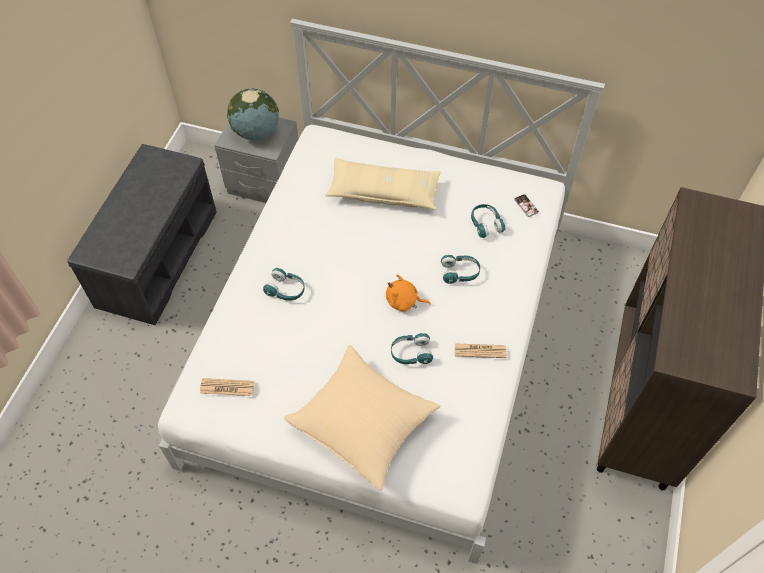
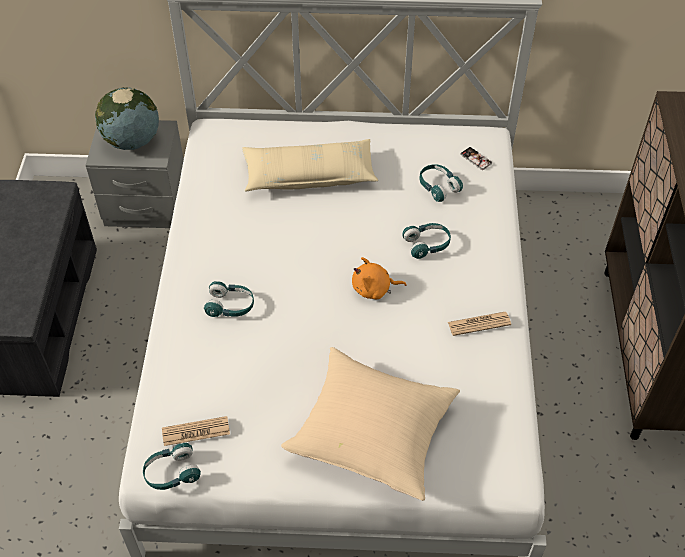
camera: 15 degrees left, 5 degrees down
turquoise headphones [391,333,433,364] -> turquoise headphones moved to [143,443,201,490]

